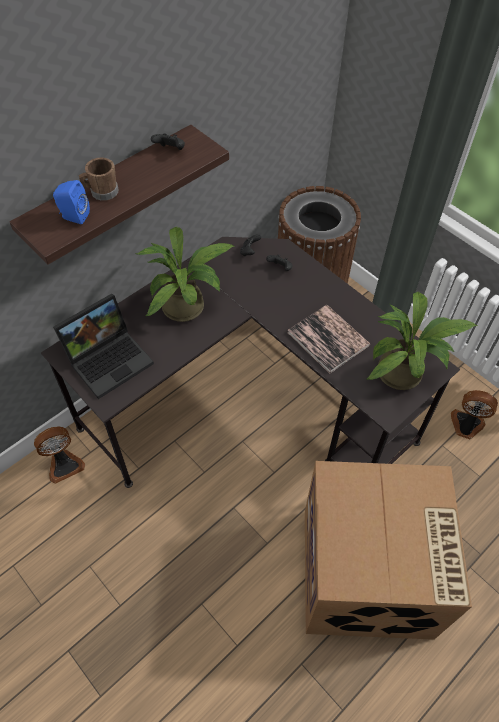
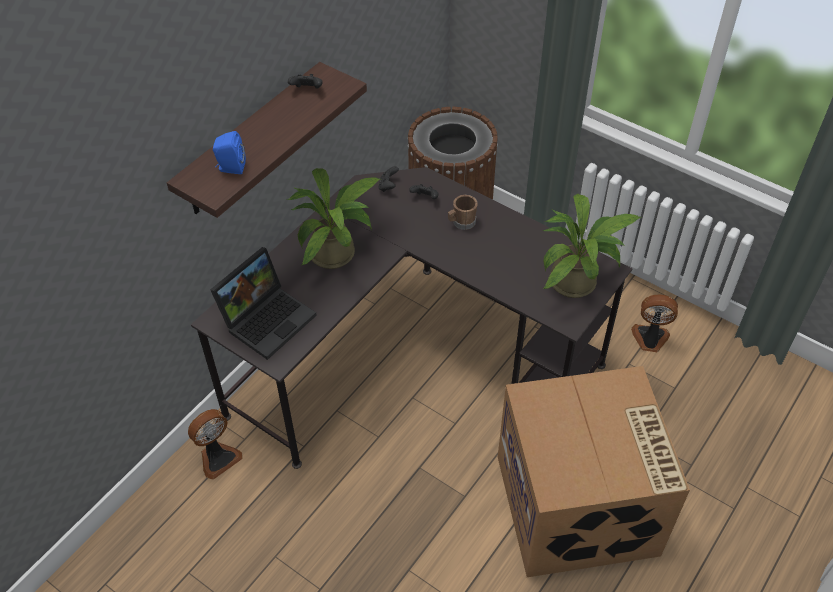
camera: 10 degrees left, 5 degrees down
brown mug [79,158,119,201] -> brown mug moved to [448,195,478,230]
book [287,305,370,374] -> none

